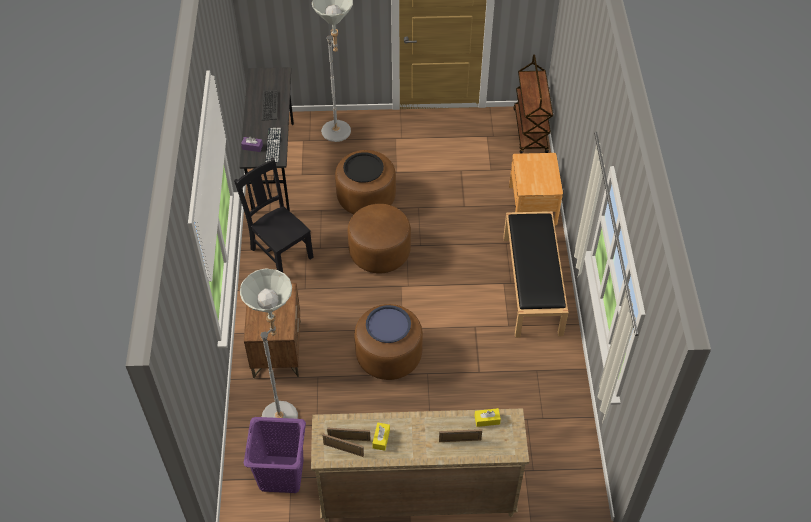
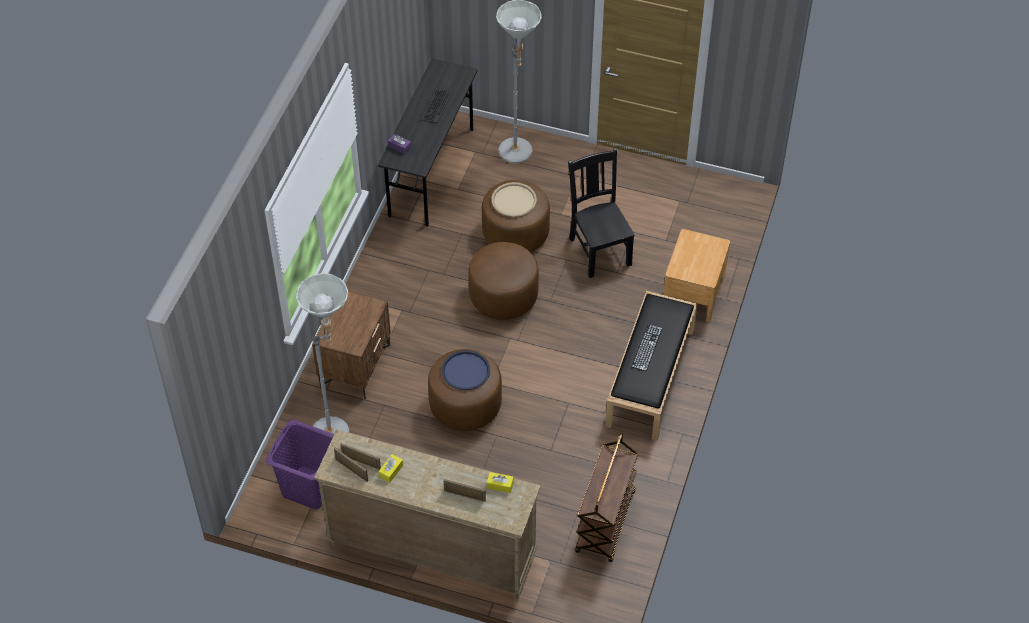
camera: 20 degrees right, 0 degrees up
black chair [234,157,314,273] -> black chair moved to [568,148,635,278]
keyboard [265,128,281,163] -> keyboard moved to [632,325,662,372]
black tray [343,152,384,183] -> beige tray [492,182,537,217]
brown cart [513,55,553,154] -> brown cart moved to [575,434,638,562]

